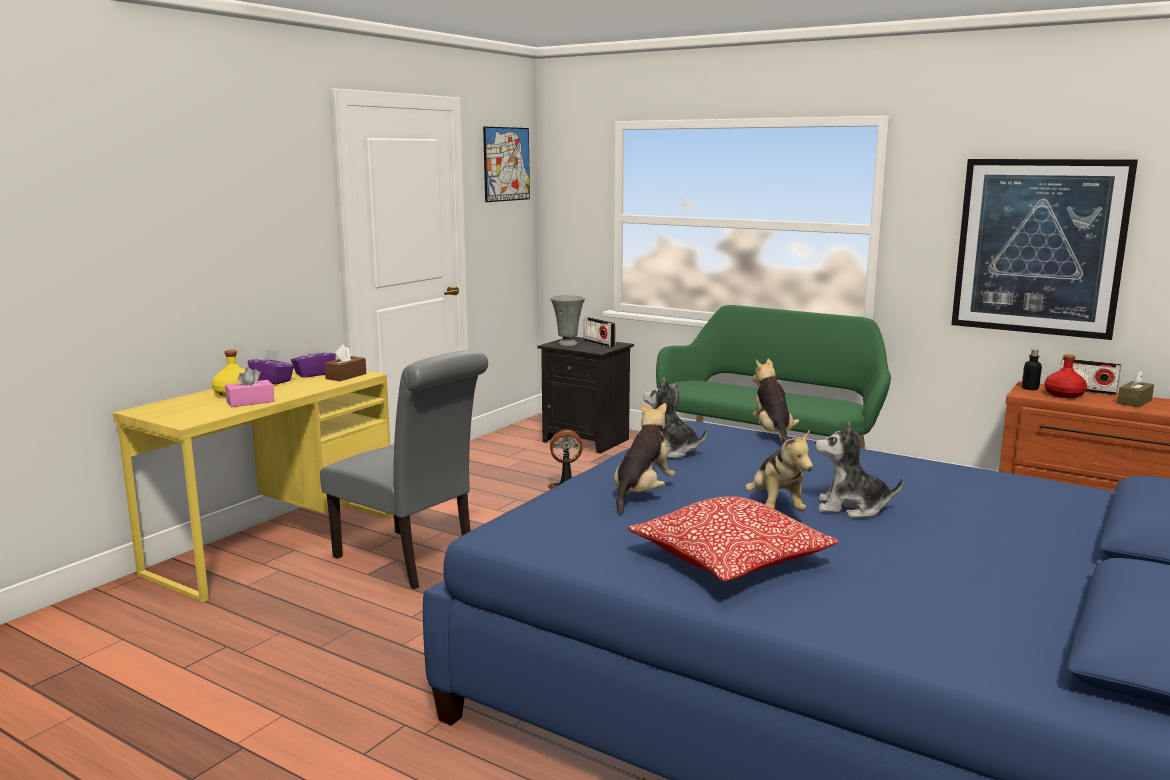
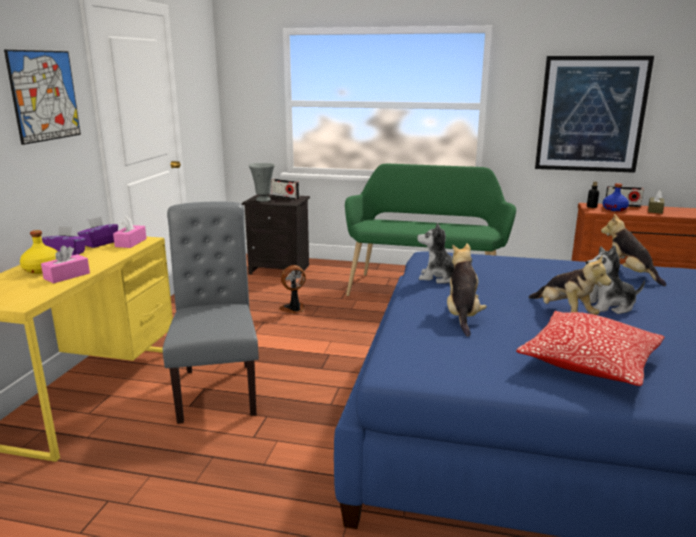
camera: 20 degrees left, 5 degrees up
grey chair [320,350,488,589] -> grey chair turned 120 degrees counterclockwise [163,201,259,424]
brown tissue box [324,345,366,381] -> pink tissue box [113,216,147,248]
picture [483,127,530,202] -> picture moved to [4,50,81,145]
plush toy [752,358,799,444] -> plush toy moved to [601,214,666,286]
red bottle [1044,354,1087,398] -> blue bottle [603,183,629,211]

